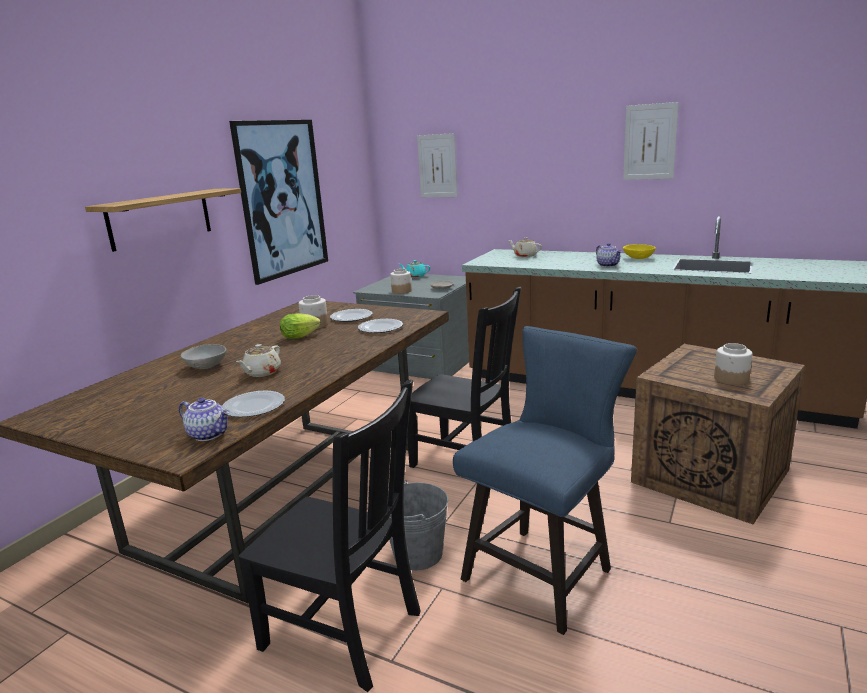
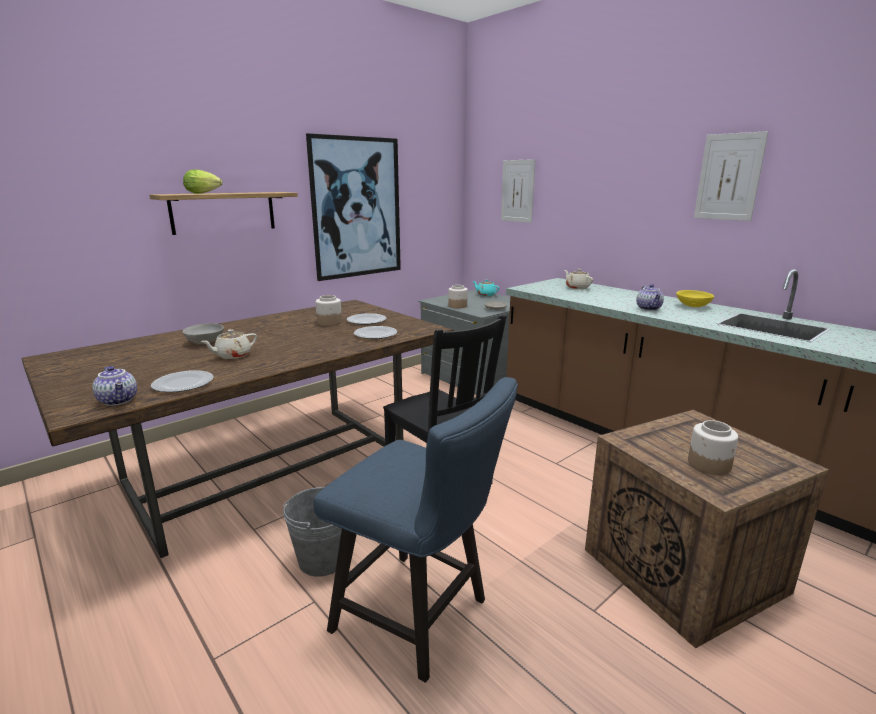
camera: 20 degrees right, 0 degrees up
black chair [238,380,421,692] -> none
lettuce [280,313,321,339] -> lettuce moved to [183,170,222,194]
blue chair [453,326,637,635] -> blue chair turned 60 degrees clockwise [313,377,518,683]

